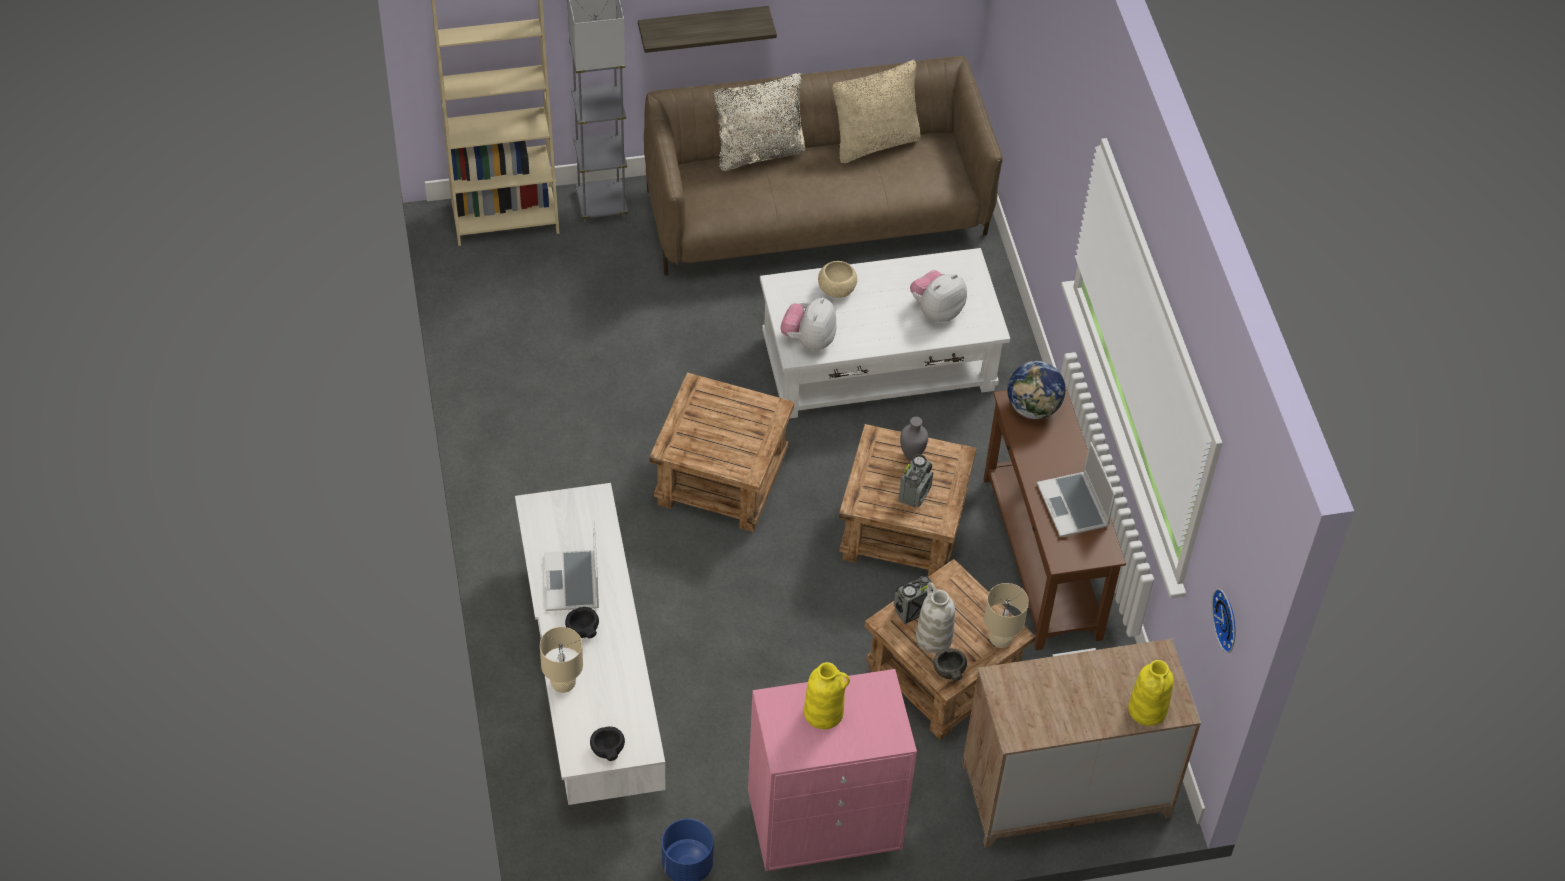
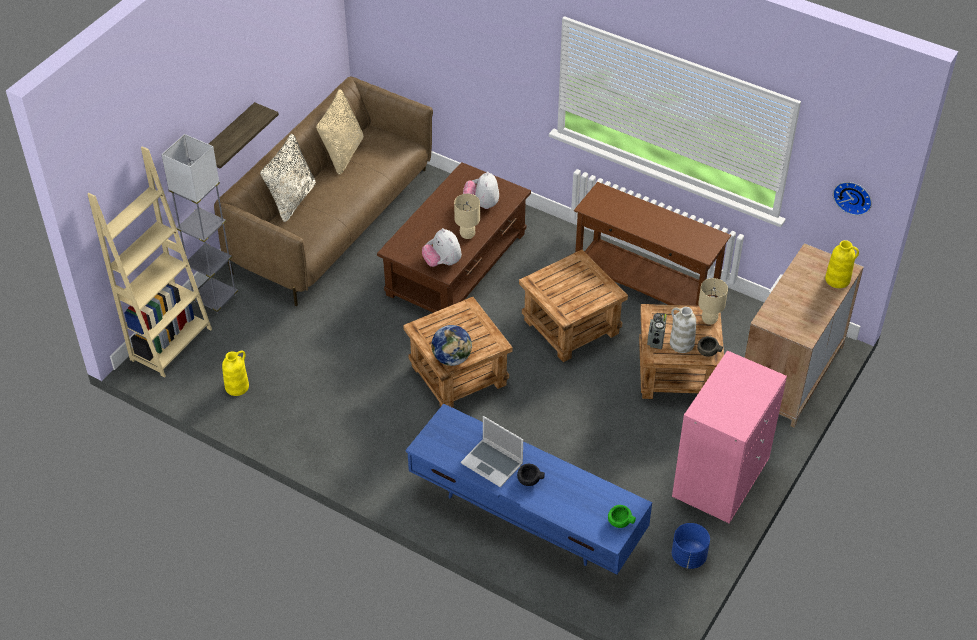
camera: 45 degrees left, 5 degrees down
white tv stand [515,483,665,805] -> blue tv stand [406,404,652,575]
beige table lamp [540,627,583,693] -> beige table lamp moved to [454,194,480,239]
black bowl [590,726,625,761] -> green bowl [608,505,636,528]
white coffee table [760,248,1010,418] -> brown coffee table [377,162,531,313]
yellow vase [804,662,850,729] -> yellow vase moved to [222,350,249,396]
beige bowl [818,261,857,298] -> none
radio [898,454,933,507] -> none
grey vase [900,417,928,461] -> none
globe [1007,361,1065,419] -> globe moved to [431,325,472,366]
laptop [1037,441,1116,537] -> none

